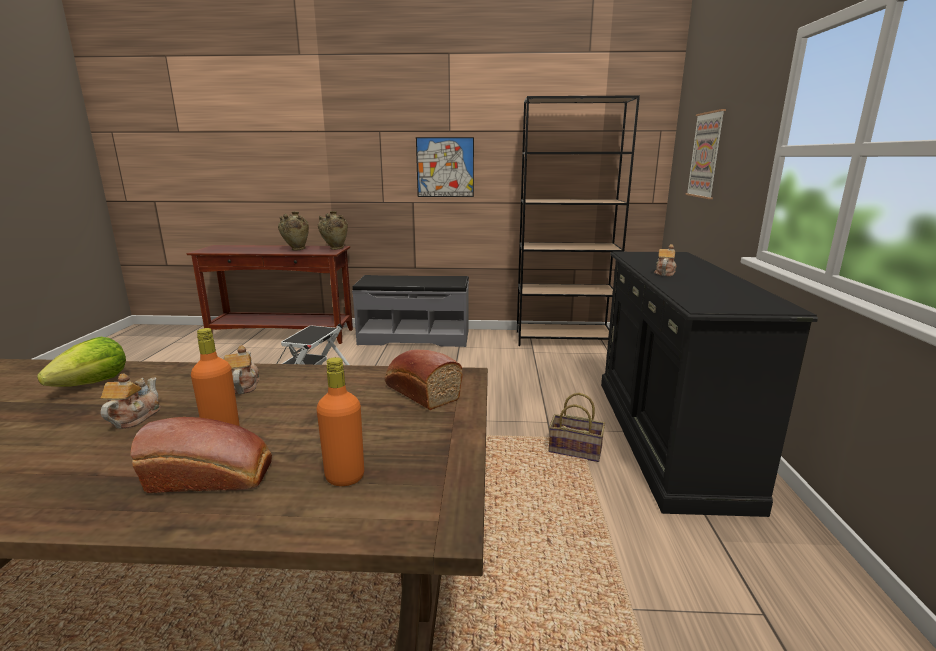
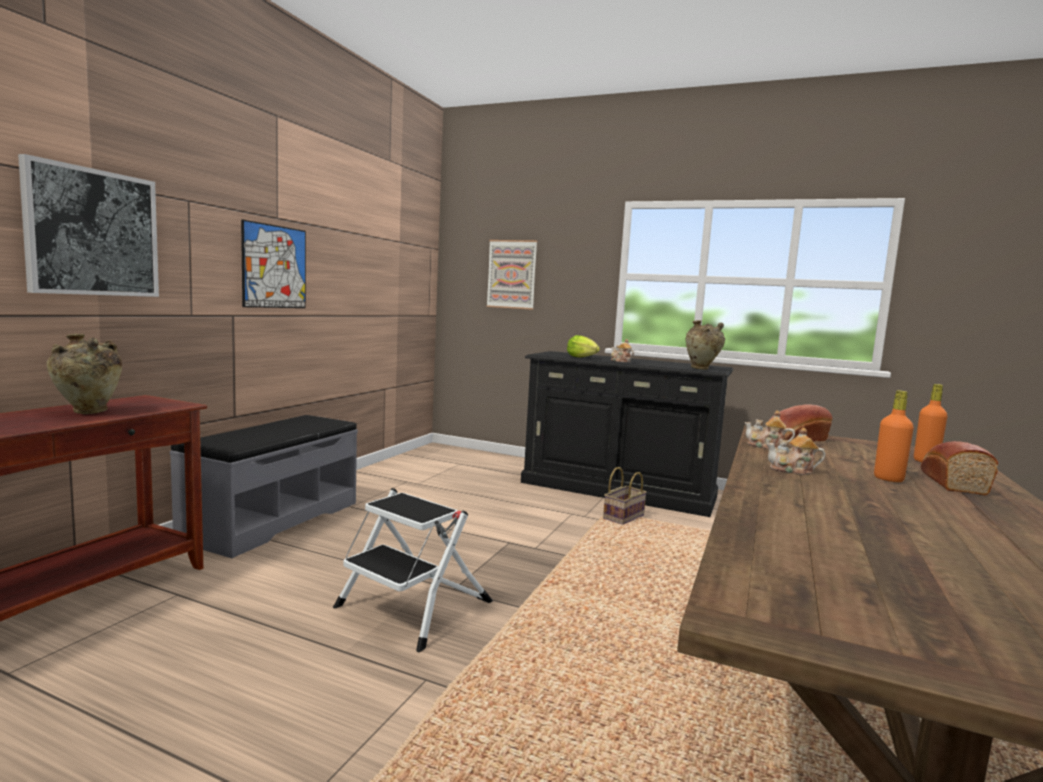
camera: 70 degrees left, 10 degrees down
lettuce [37,337,126,387] -> lettuce moved to [567,335,600,357]
teapot [100,374,161,429] -> teapot moved to [744,410,795,450]
beige vase [318,211,348,250] -> beige vase moved to [686,320,725,370]
beige bookcase [517,95,640,346] -> none
none -> picture [18,154,159,297]

